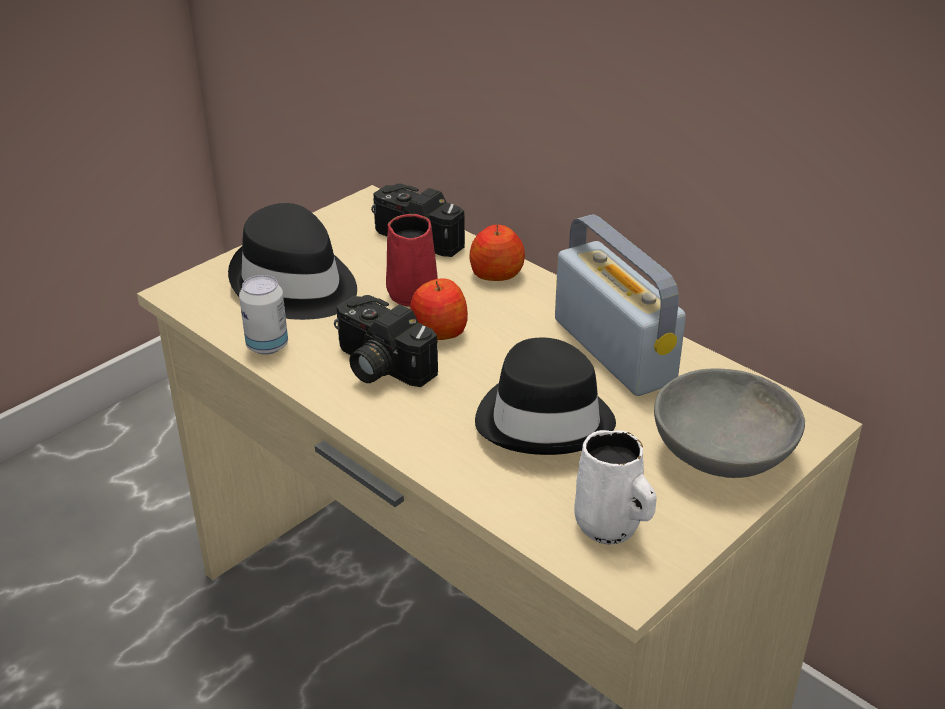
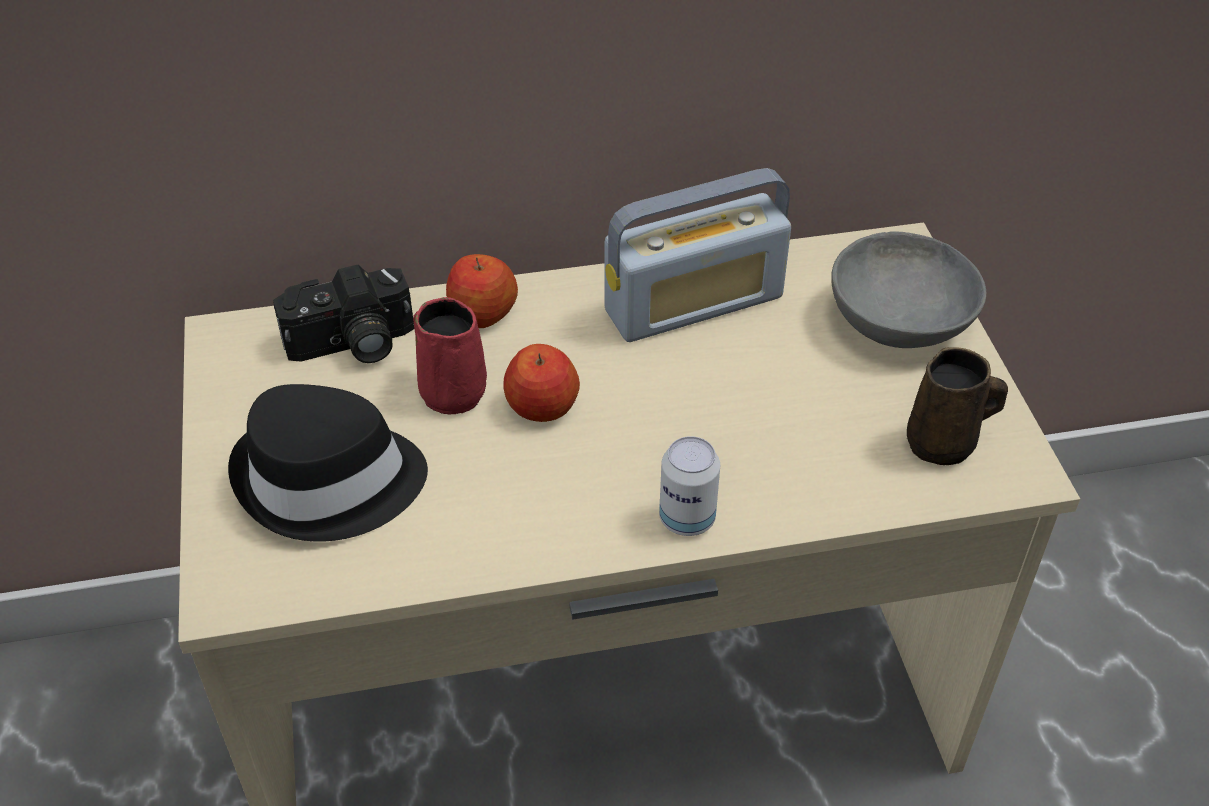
camera: 55 degrees left, 10 degrees up
can [239,275,288,355] -> can moved to [659,436,720,536]
camera [334,295,438,387] -> none
black hat [475,338,616,455] -> none
radio [555,214,686,396] -> radio turned 150 degrees clockwise [605,168,791,342]
white mug [574,430,657,544] -> brown mug [907,347,1008,465]

